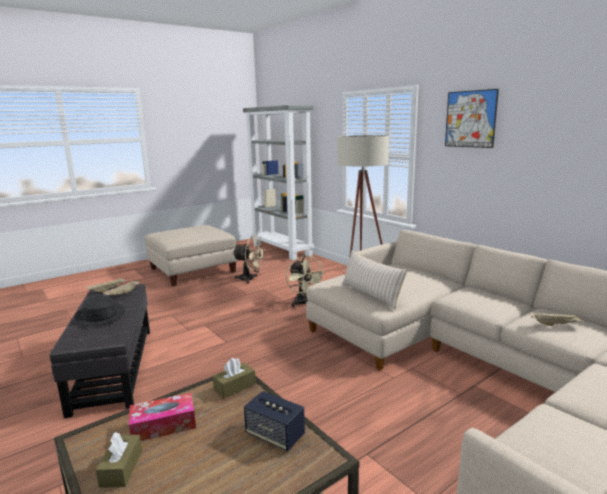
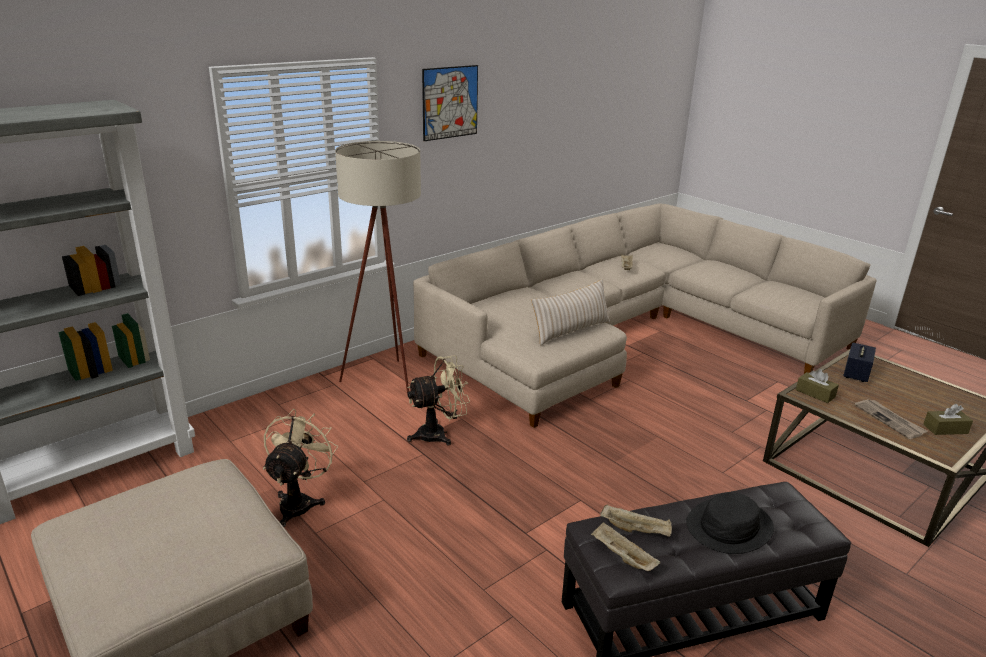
camera: 95 degrees left, 10 degrees up
tissue box [129,393,196,441] -> newspaper [855,399,928,439]

